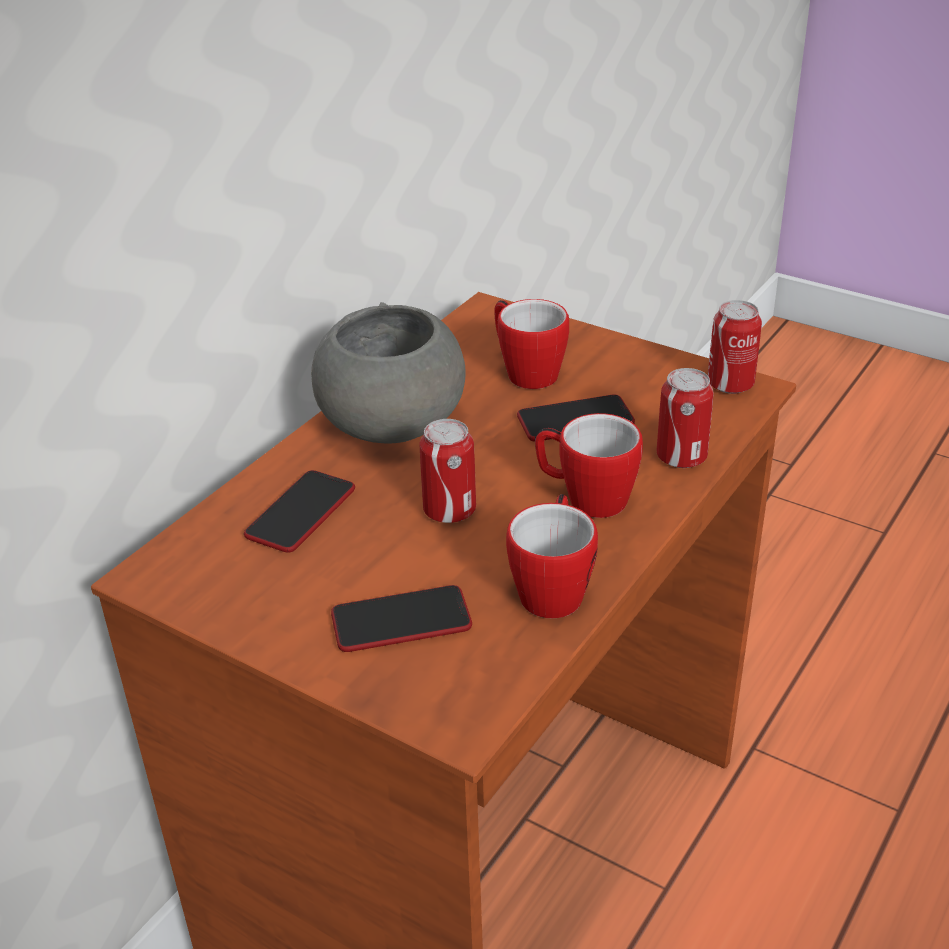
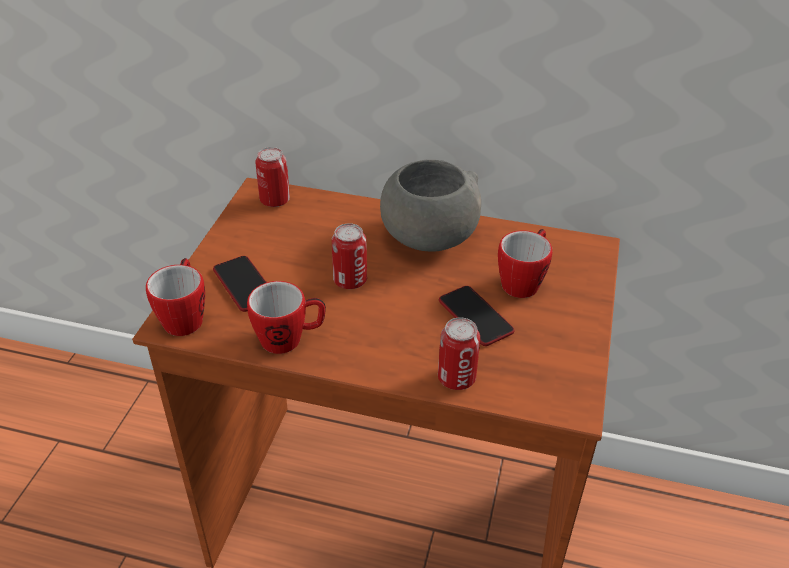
camera: 70 degrees right, 5 degrees up
phone [244,470,355,553] -> none
mug [535,413,643,518] -> mug moved to [146,258,205,336]
can [708,300,762,394] -> can moved to [255,147,290,207]

